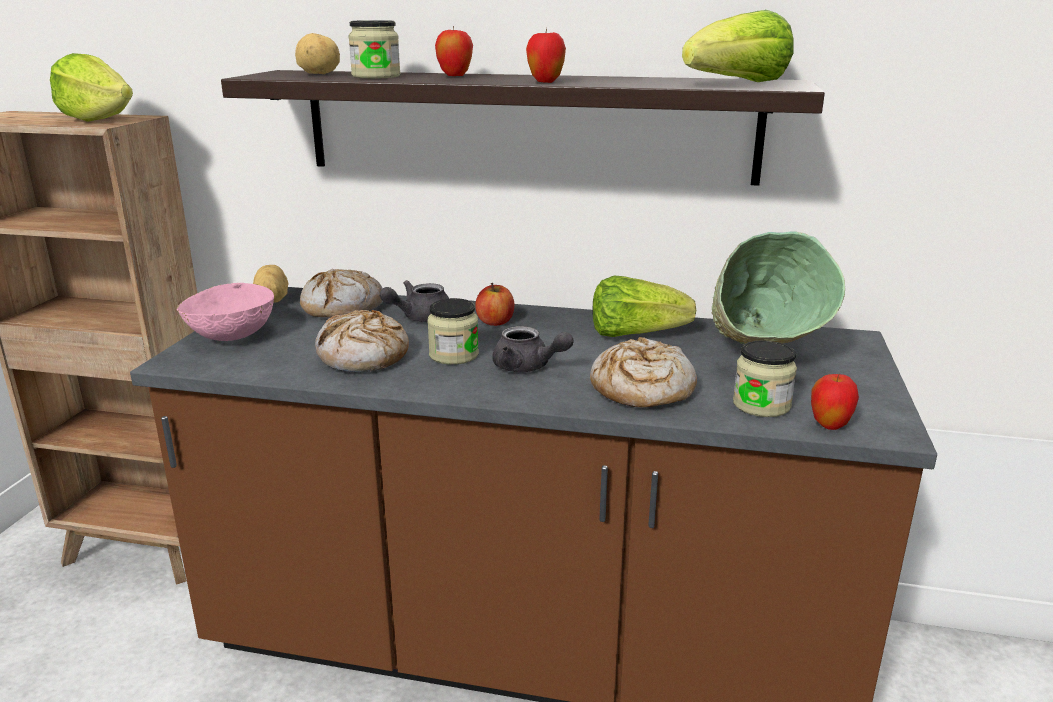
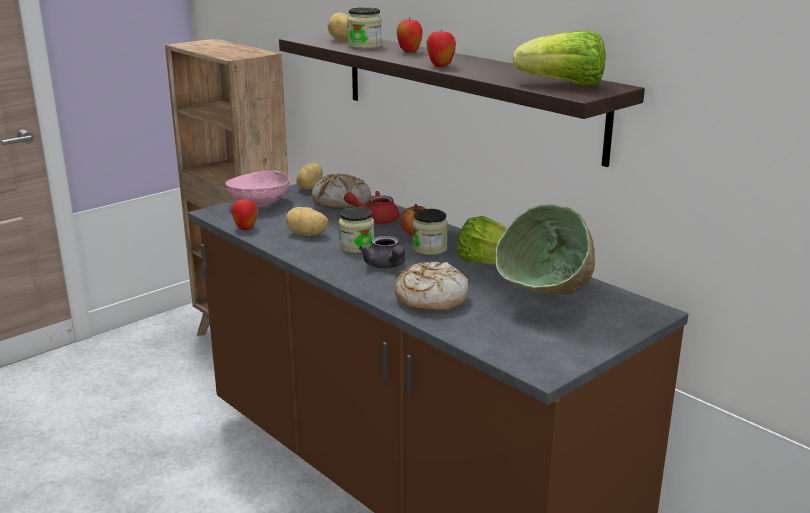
camera: 35 degrees right, 0 degrees up
lettuce [50,53,133,122] -> none
bread [315,310,409,372] -> potato [286,207,328,236]
grey teapot [380,280,449,322] -> red teapot [344,191,399,224]
jar [733,340,797,417] -> jar moved to [412,209,448,255]
apple [811,374,859,430] -> apple moved to [231,198,257,230]

